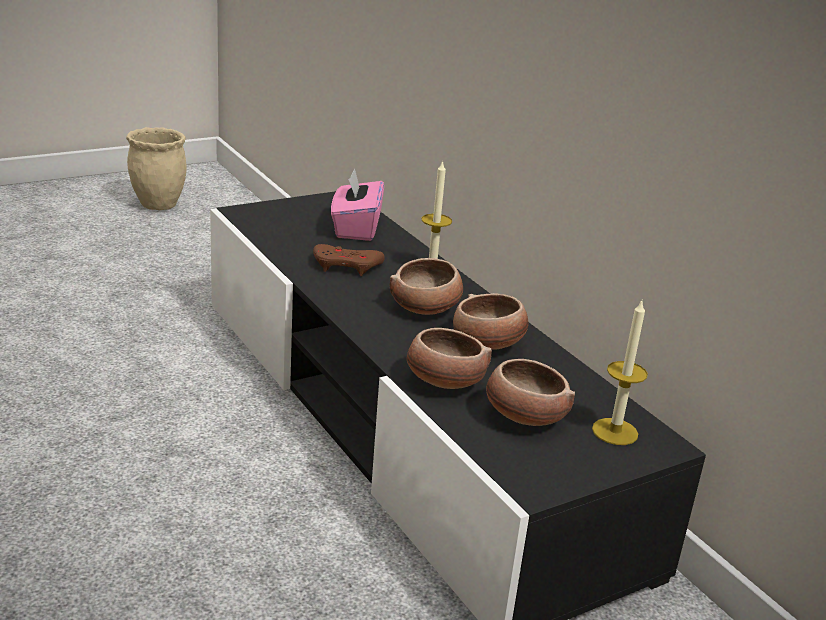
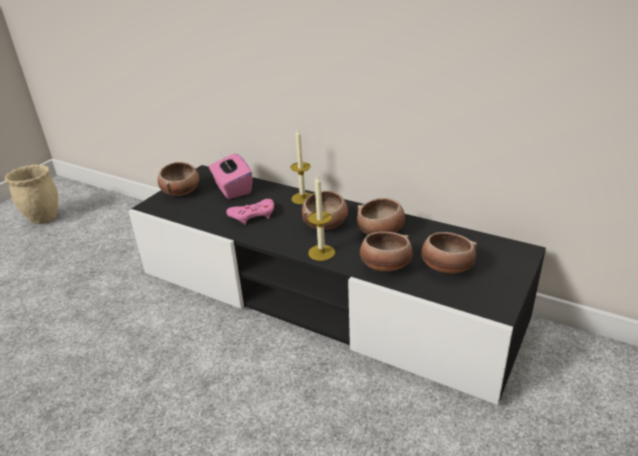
camera: 25 degrees left, 5 degrees up
brown game controller [313,244,385,276] -> pink game controller [226,199,274,225]
candle [592,301,648,445] -> candle moved to [308,175,335,261]
none -> bowl [158,162,199,196]

